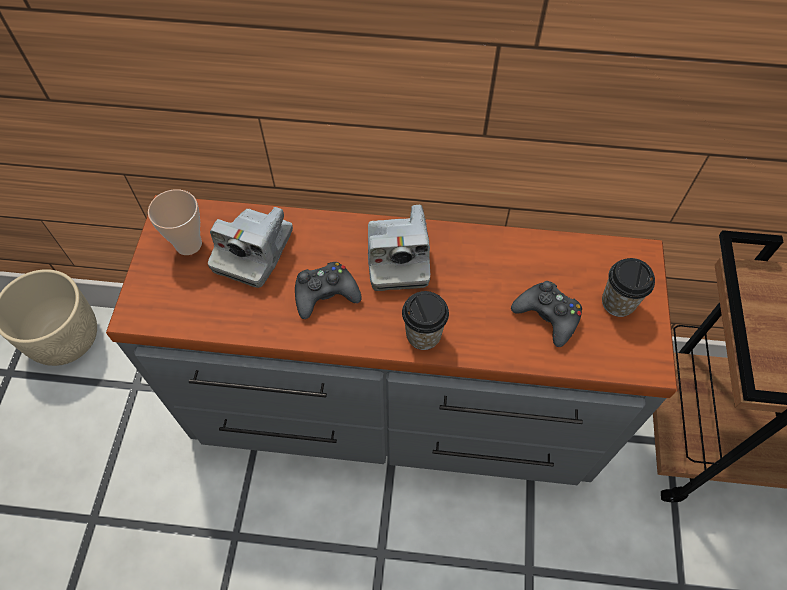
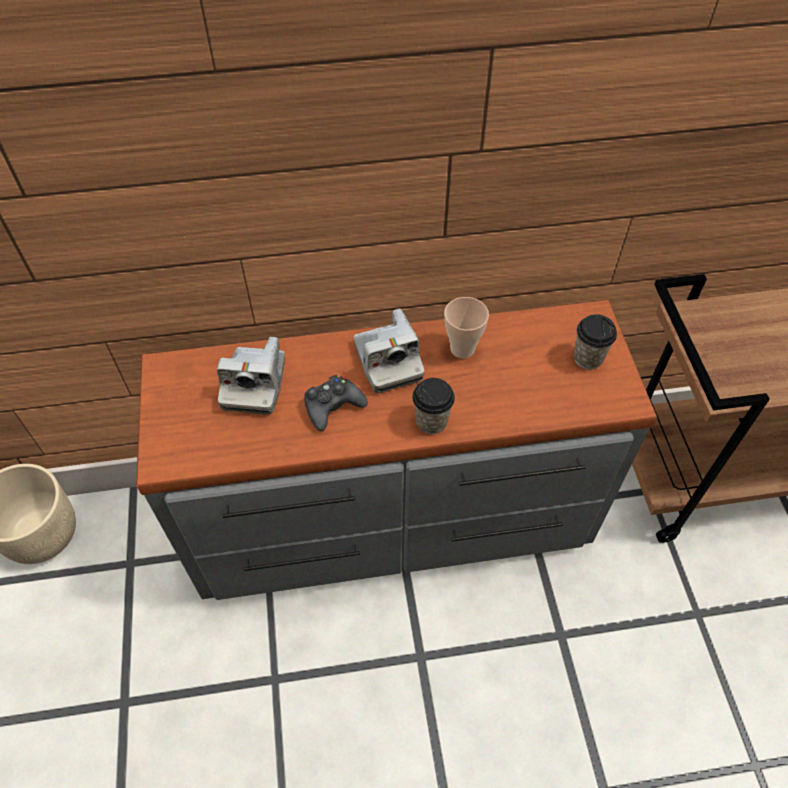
camera: 15 degrees left, 5 degrees down
cup [148,189,202,255] -> cup moved to [444,297,489,358]
black game controller [511,281,582,347] -> none

